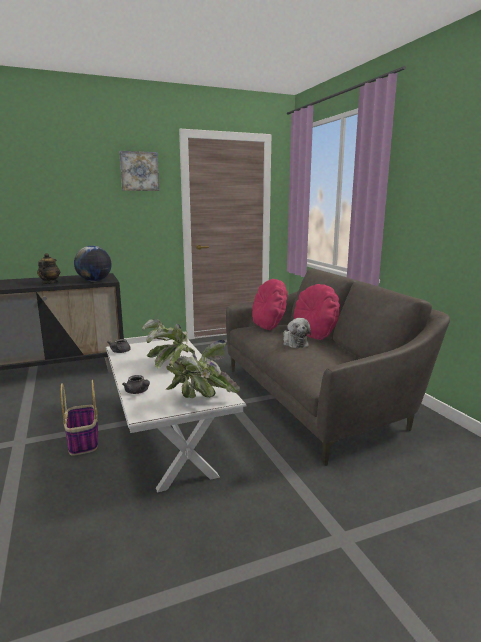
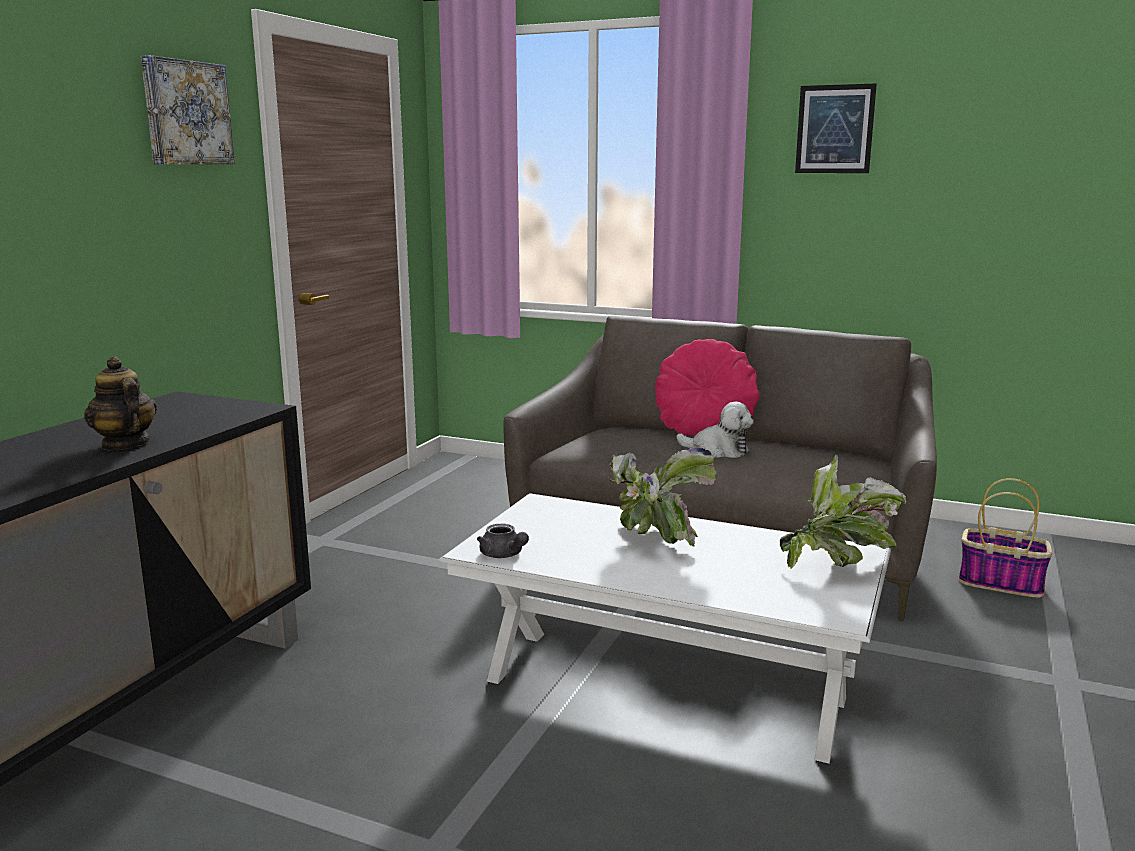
camera: 45 degrees left, 0 degrees up
basket [61,380,98,456] -> basket moved to [959,478,1052,598]
globe [74,246,112,282] -> none
grey teapot [122,375,150,394] -> none
pink pillow [252,279,288,330] -> none
none -> picture [795,83,877,173]

